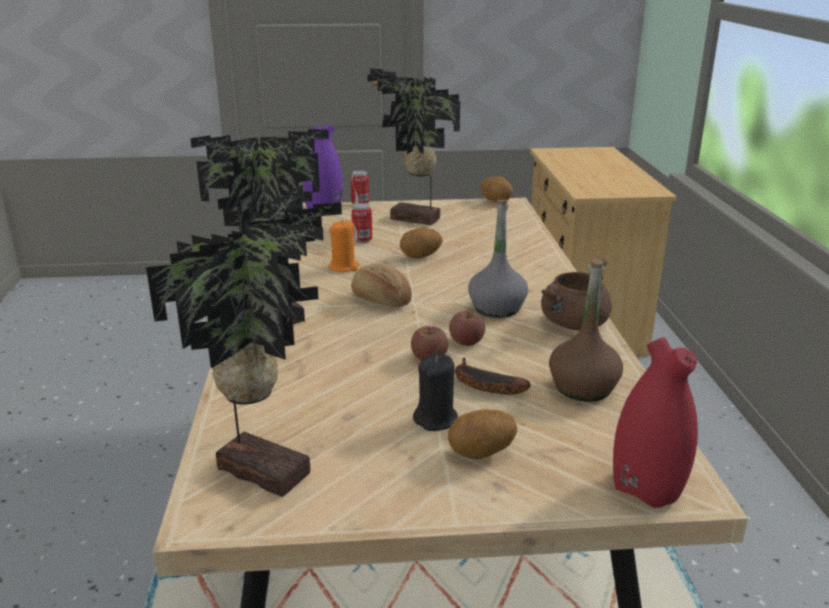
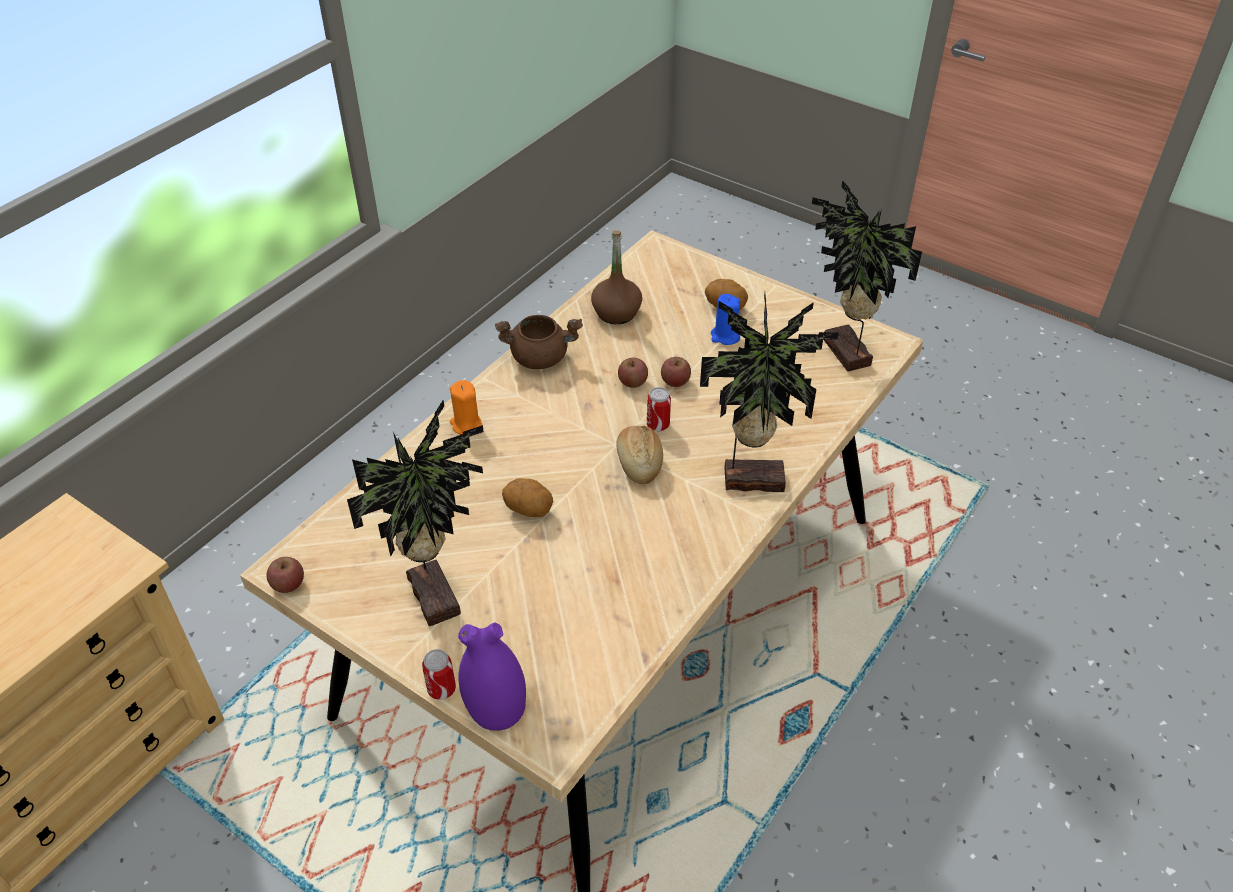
camera: 140 degrees left, 20 degrees up
orange candle [328,220,360,272] -> orange candle moved to [450,380,482,435]
can [351,203,372,243] -> can moved to [647,387,671,431]
black candle [413,354,458,431] -> blue candle [711,294,740,345]
banana [455,357,531,395] -> none
grey bottle [468,200,528,318] -> none
potato [481,177,513,203] -> apple [266,557,304,593]
red vase [613,337,698,508] -> none

